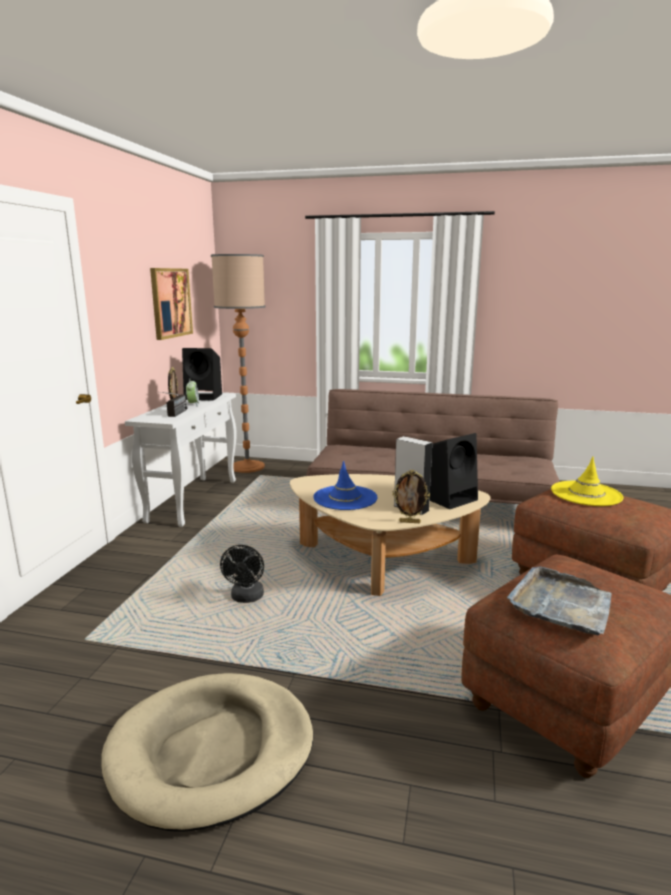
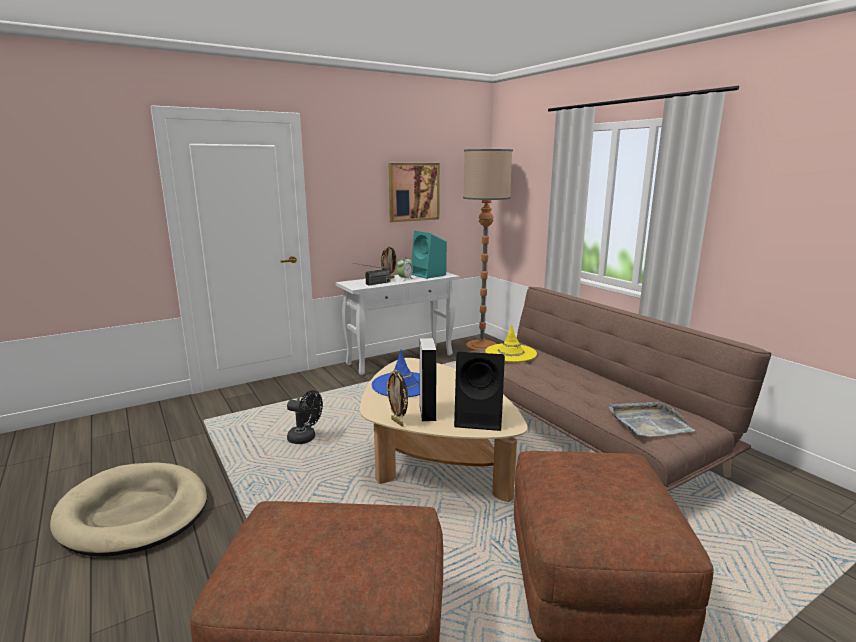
camera: 45 degrees right, 0 degrees up
black speaker [182,348,222,401] -> turquoise speaker [411,231,447,279]
black fan [220,545,264,603] -> black fan turned 120 degrees counterclockwise [287,390,323,444]
grey tray [507,566,612,636] -> grey tray moved to [608,401,695,437]
yellow hat [551,456,624,506] -> yellow hat moved to [485,324,537,362]

